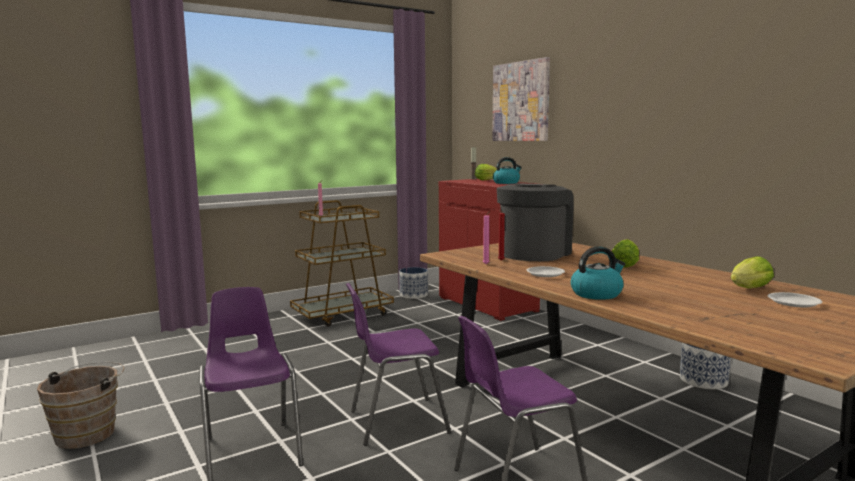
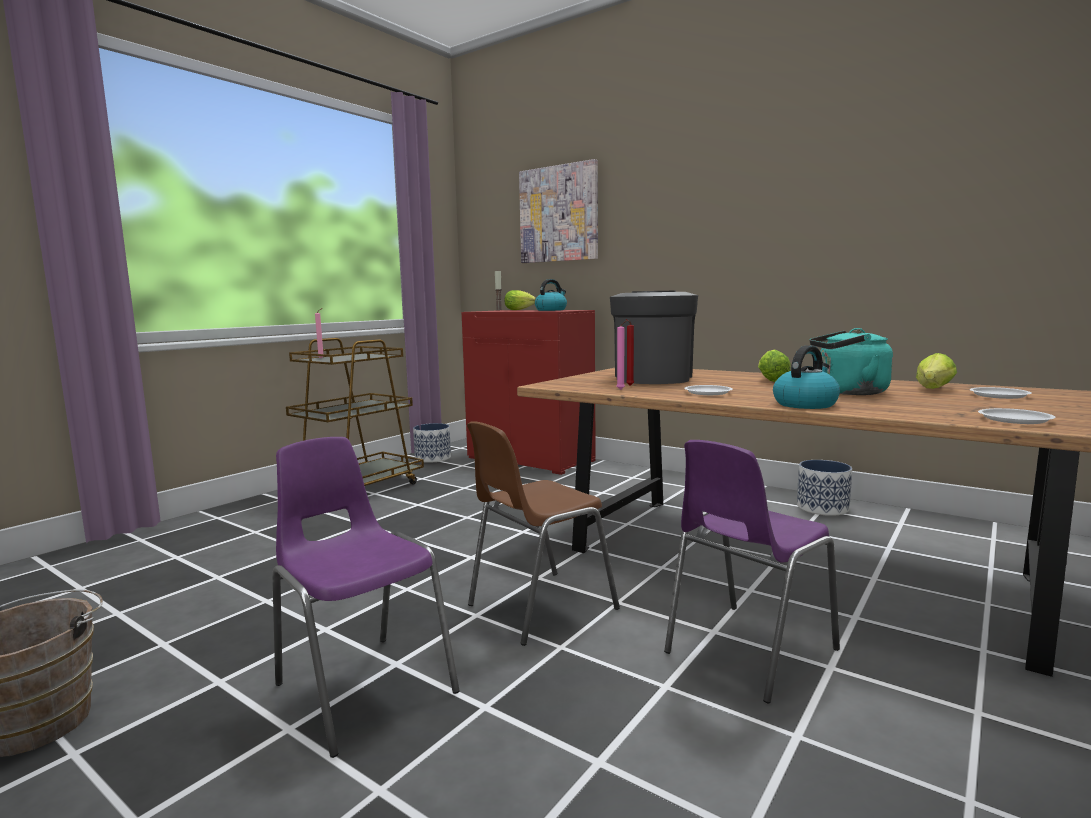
camera: 20 degrees left, 0 degrees up
purple chair [346,283,451,446] -> brown chair [467,421,620,646]
none -> turquoise kettle [810,328,893,395]
none -> white plate [978,408,1056,424]

